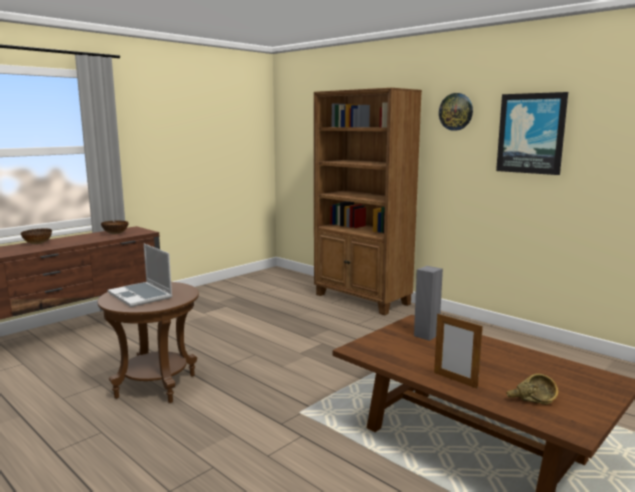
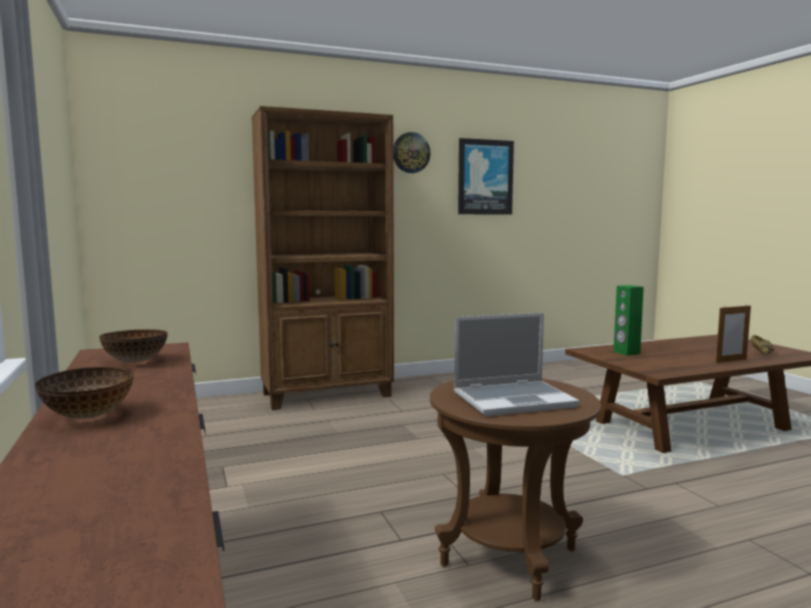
camera: 65 degrees left, 5 degrees down
grey speaker [414,266,443,341] -> green speaker [613,285,644,356]

